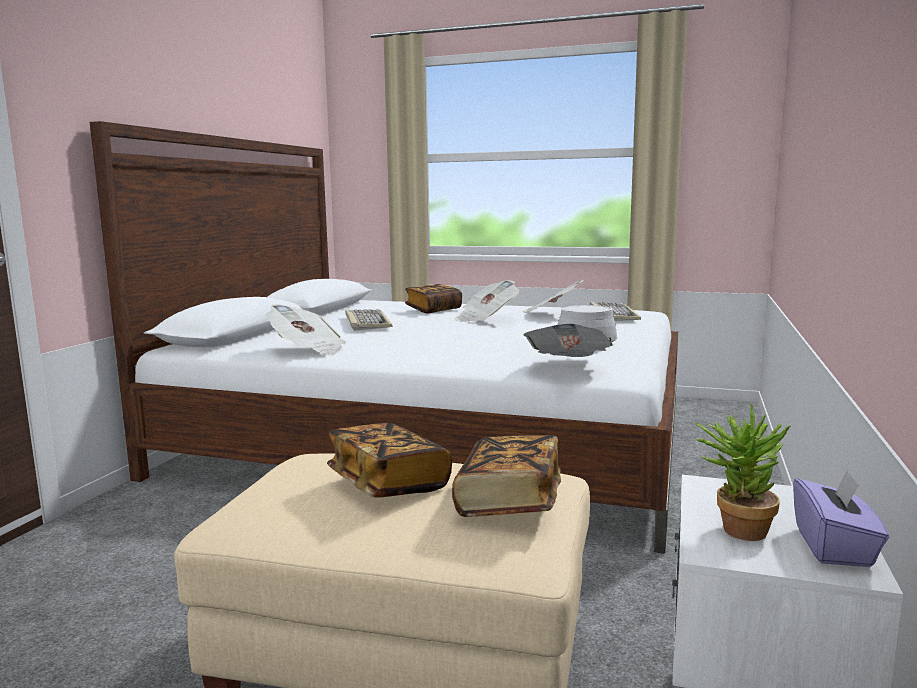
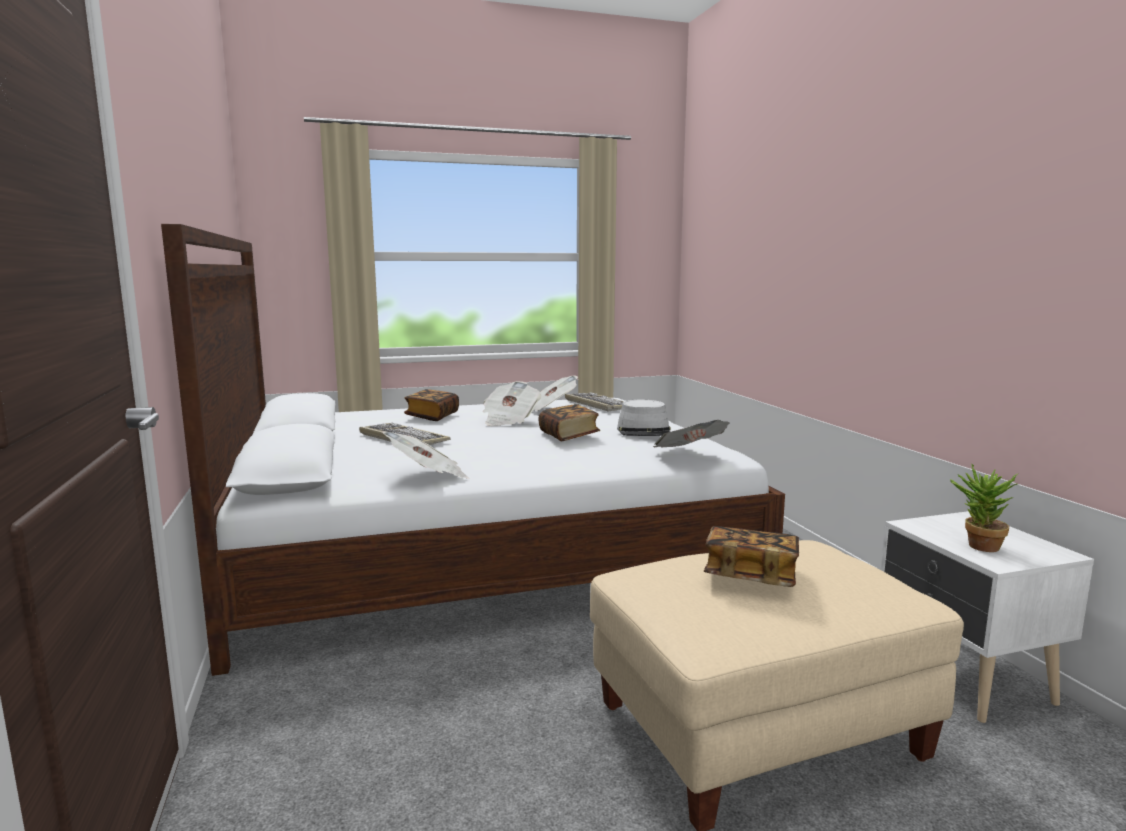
camera: 35 degrees left, 0 degrees up
book [452,435,561,517] -> book moved to [539,404,600,441]
purple tissue box [793,469,889,567] -> none

